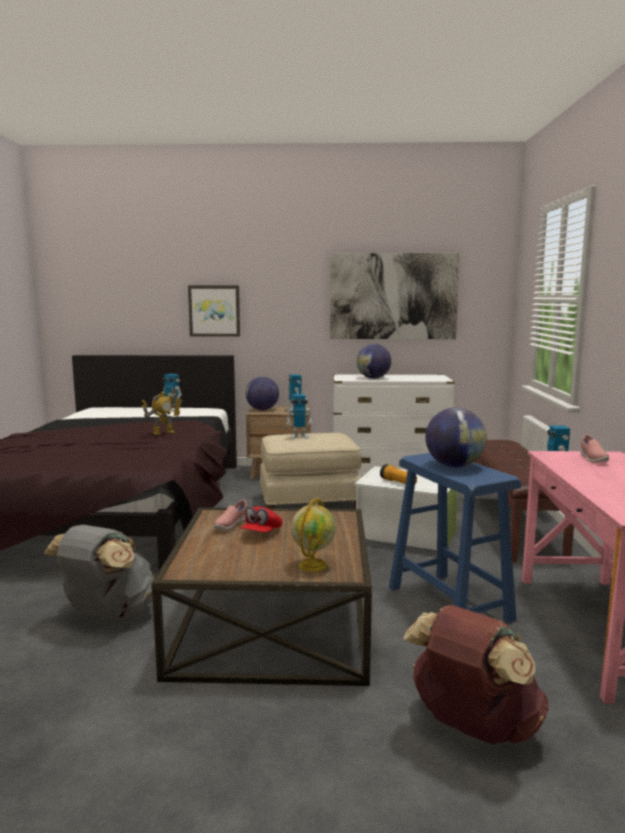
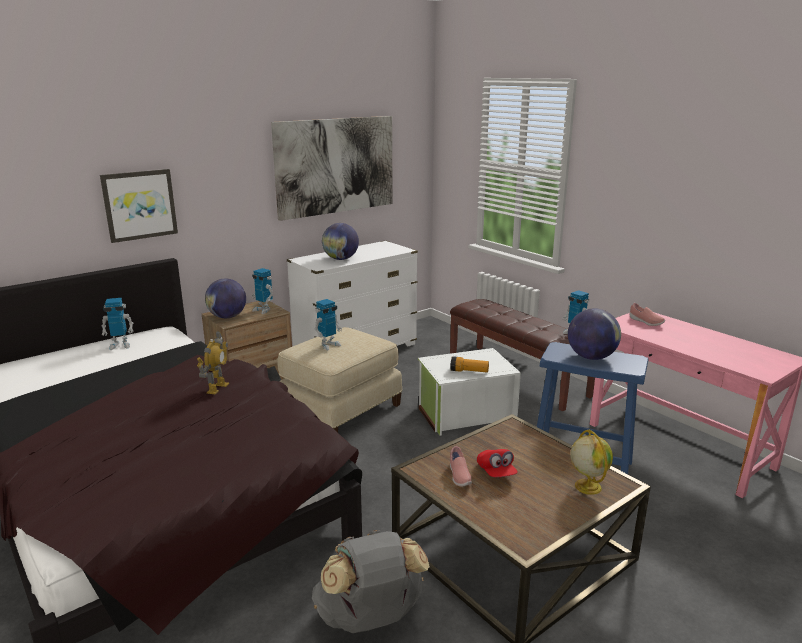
camera: 40 degrees left, 10 degrees up
brown backpack [403,605,549,744] -> none

